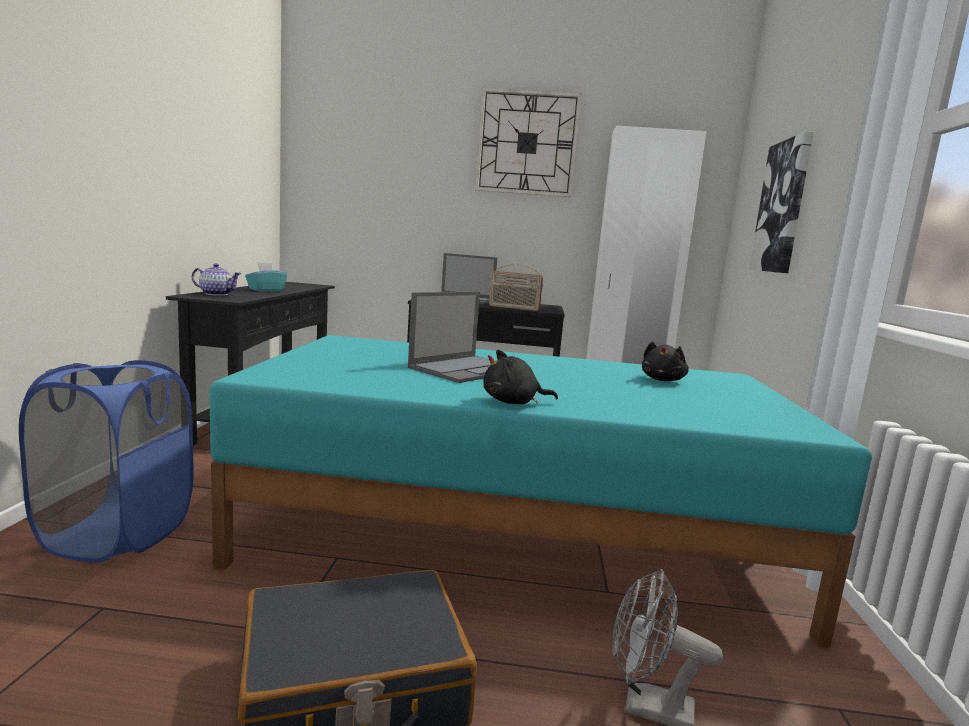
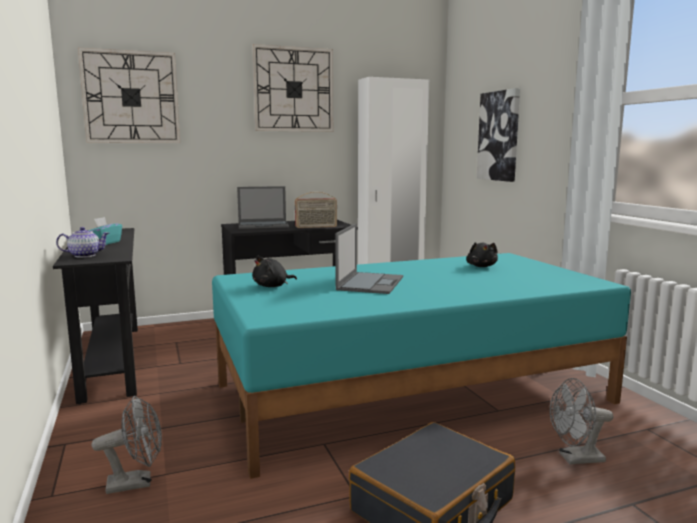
camera: 25 degrees left, 0 degrees up
blue laundry basket [19,360,194,562] -> grey fan [92,396,162,494]
black plush toy [483,350,558,404] -> black plush toy moved to [252,256,297,287]
none -> wall clock [78,48,180,143]

